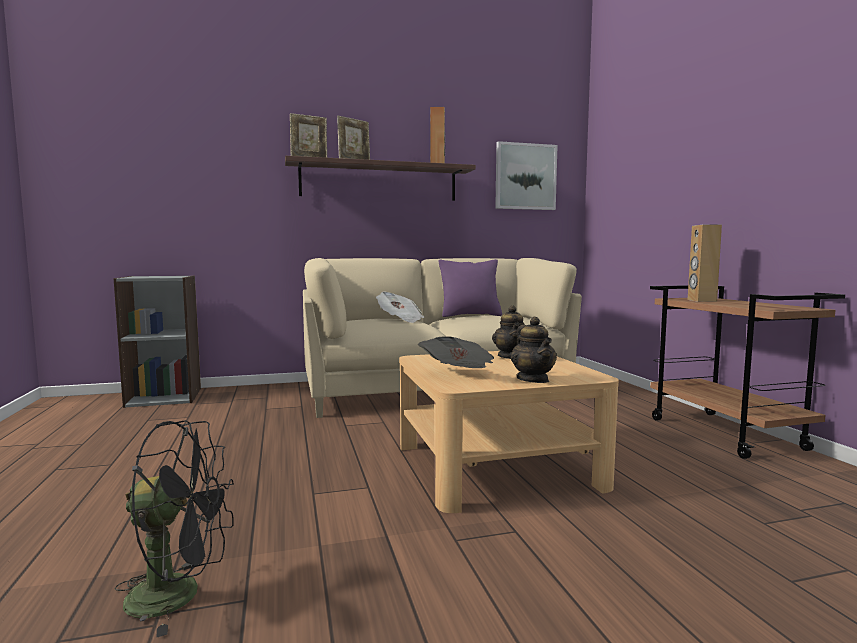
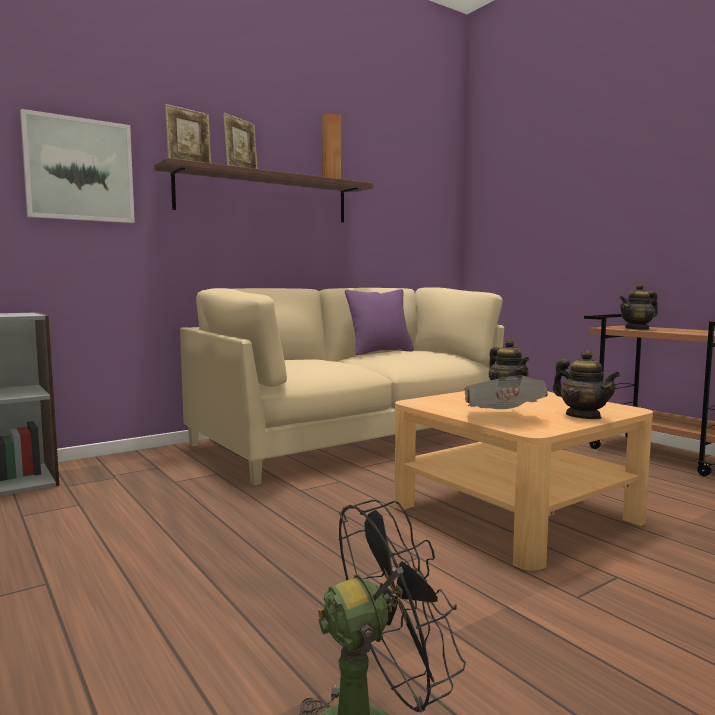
camera: 20 degrees left, 0 degrees up
newspaper [376,292,424,323] -> none
picture [495,141,558,210] -> picture moved to [20,109,135,223]
brown speaker [688,225,722,302] -> teapot [619,284,658,330]

